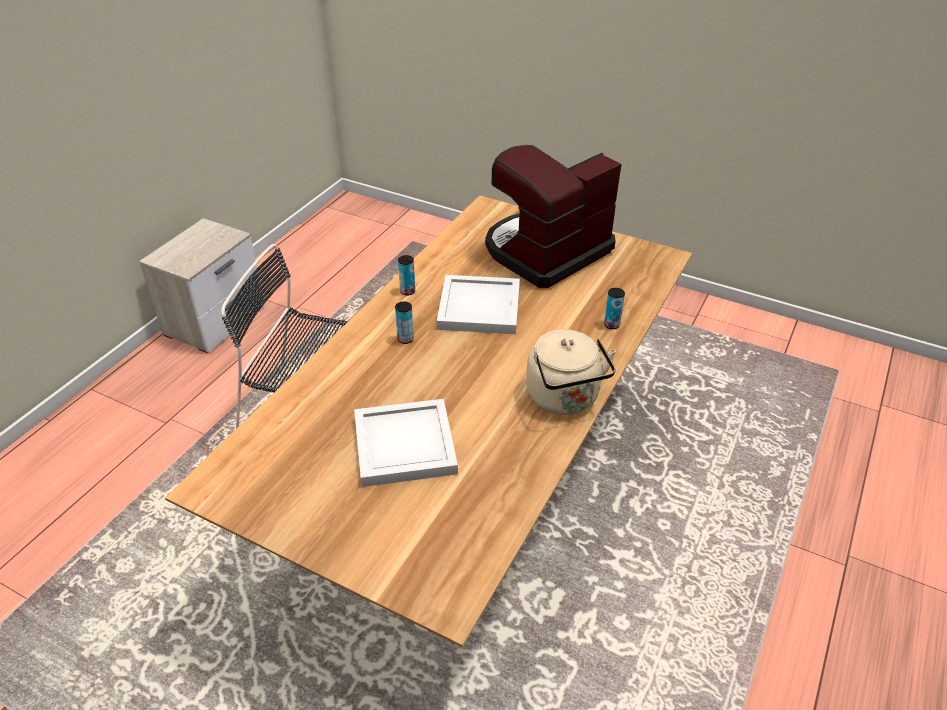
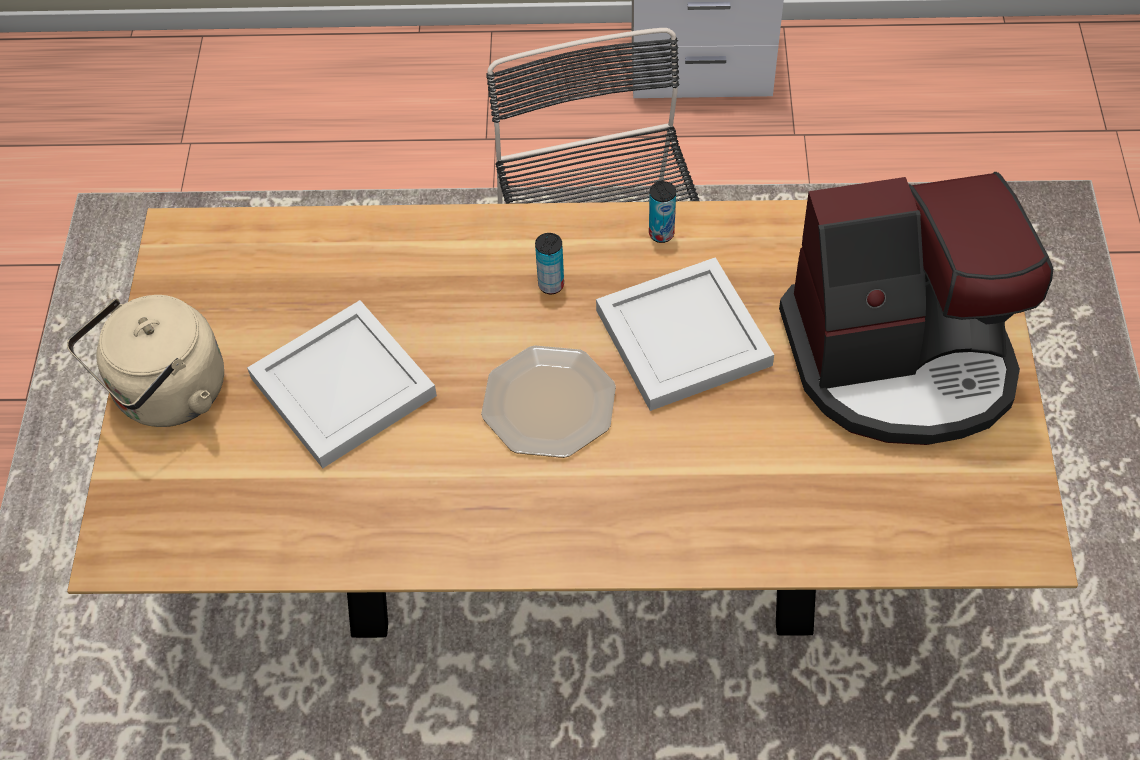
camera: 65 degrees right, 15 degrees up
coffee machine [485,145,622,288] -> coffee machine turned 150 degrees clockwise [779,172,1053,445]
beige kettle [526,329,616,415] -> beige kettle moved to [67,295,224,427]
can [604,288,625,329] -> none
none -> plate [481,345,616,458]

